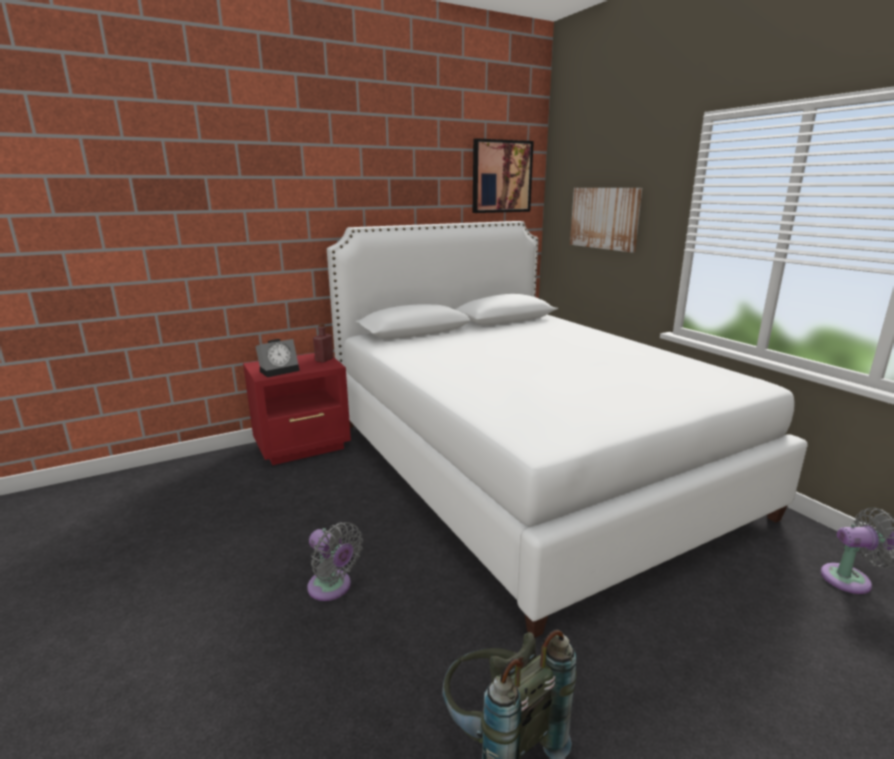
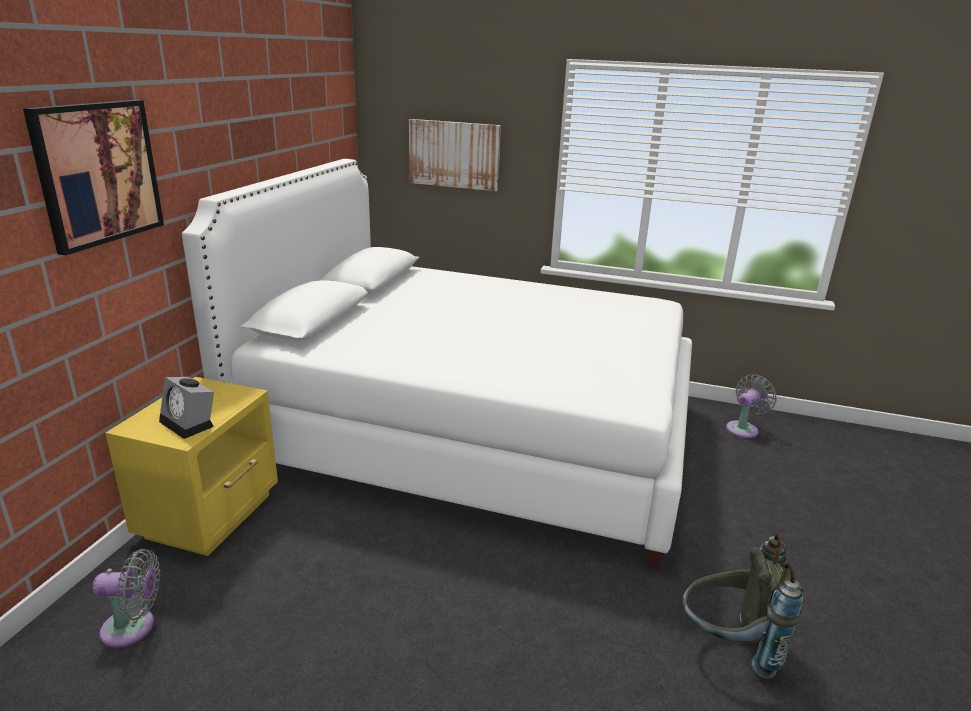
camera: 45 degrees left, 5 degrees up
red nightstand [243,353,351,465] -> yellow nightstand [105,377,278,556]
alarm clock [255,339,300,377] -> alarm clock turned 120 degrees clockwise [159,377,214,439]
grey fan [307,522,363,601] -> grey fan moved to [93,549,160,648]
red bottle [313,323,333,363] -> none
picture [473,138,534,213] -> picture moved to [23,100,164,256]

